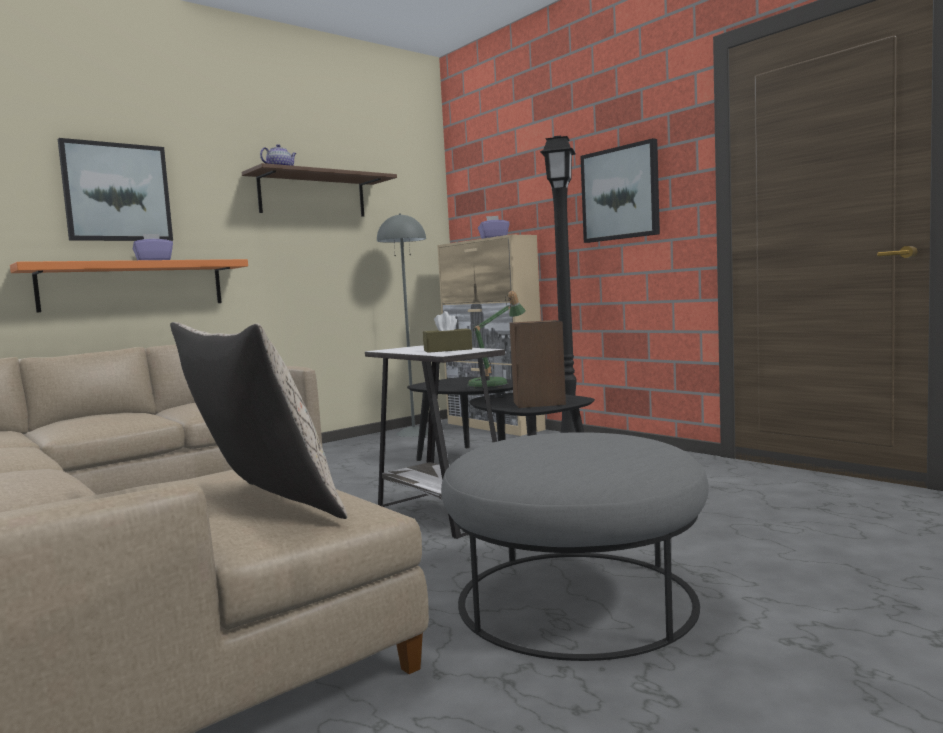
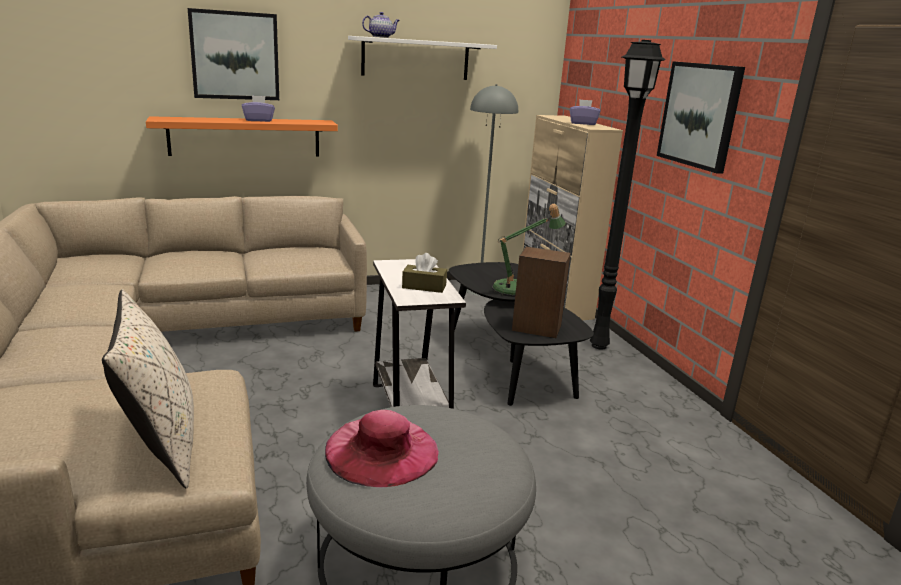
camera: 20 degrees right, 15 degrees up
brown shelf [242,163,397,217] -> white shelf [348,36,497,80]
none -> pink hat [325,410,439,488]

